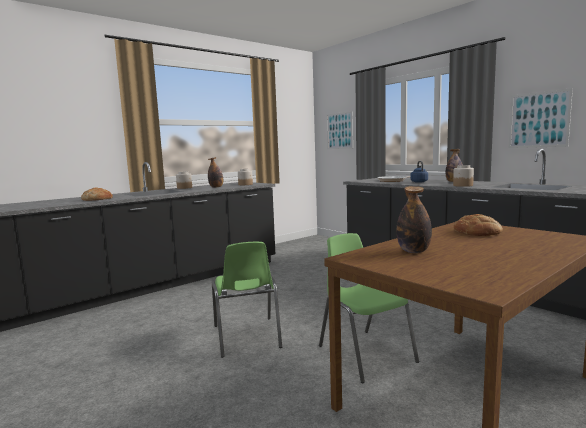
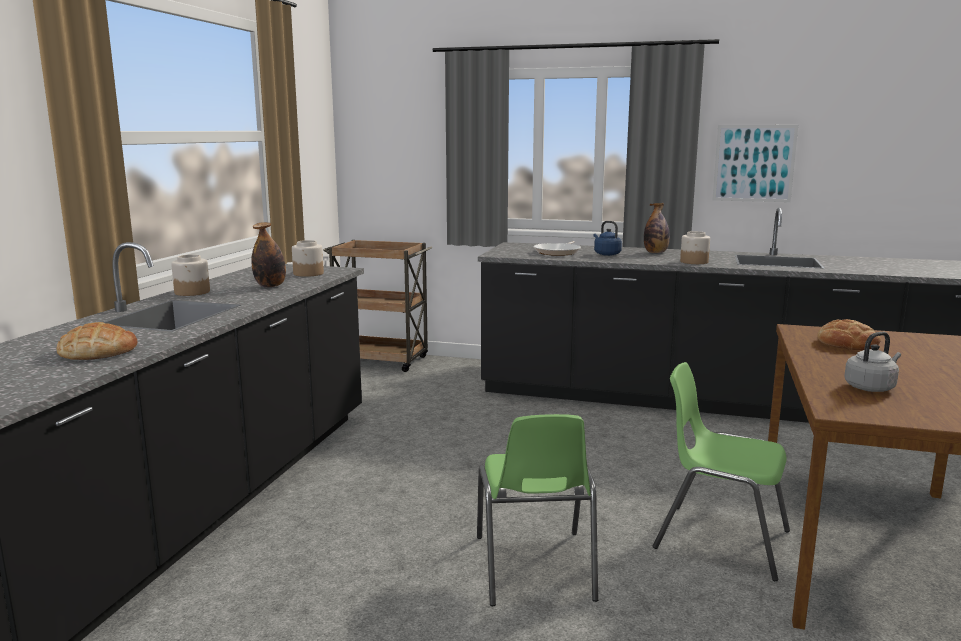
camera: 35 degrees left, 5 degrees up
green chair [212,242,282,358] -> green chair turned 45 degrees clockwise [477,414,598,606]
picture [327,111,353,149] -> none
bottle [397,186,432,253] -> grey kettle [844,332,901,392]
none -> brown cart [323,240,432,372]

